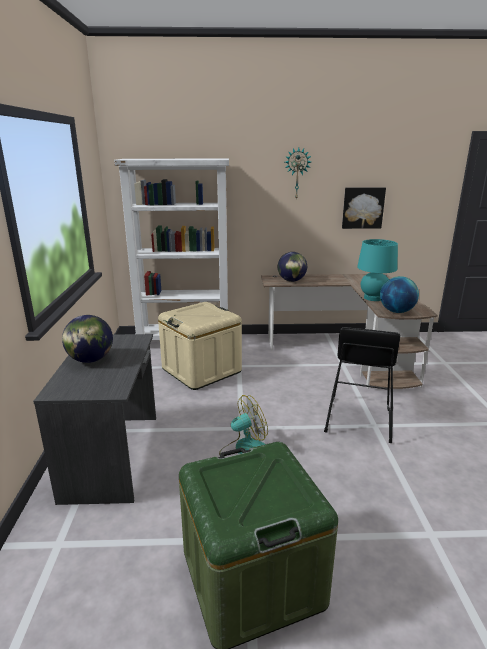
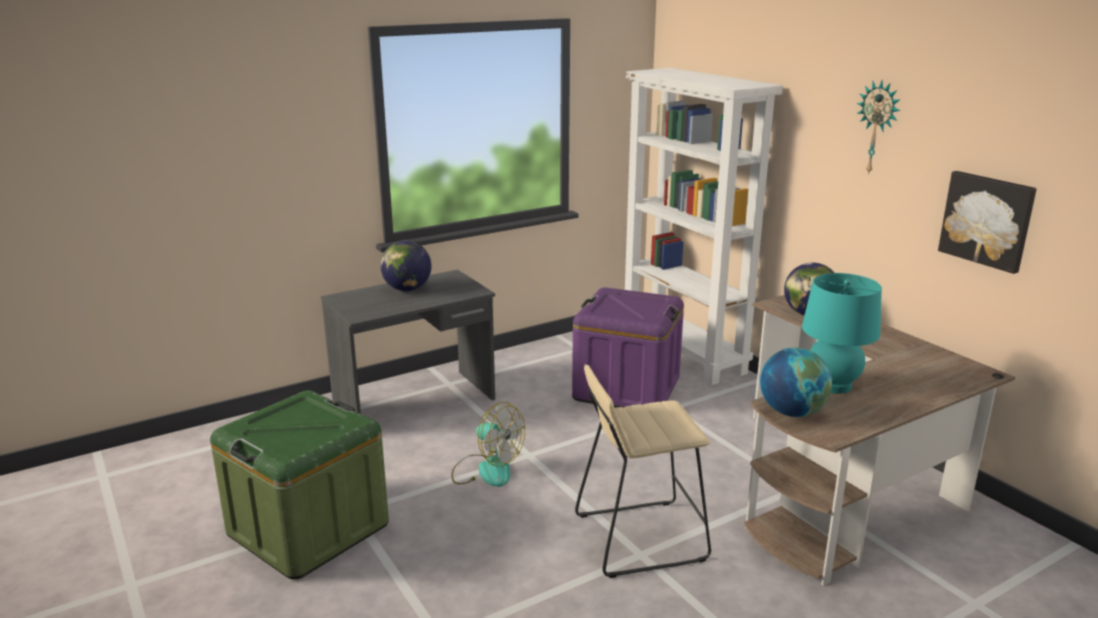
camera: 60 degrees right, 0 degrees up
beige storage box [158,302,242,390] -> purple storage box [572,287,684,408]
black stool [324,327,400,443] -> beige stool [575,364,711,578]

